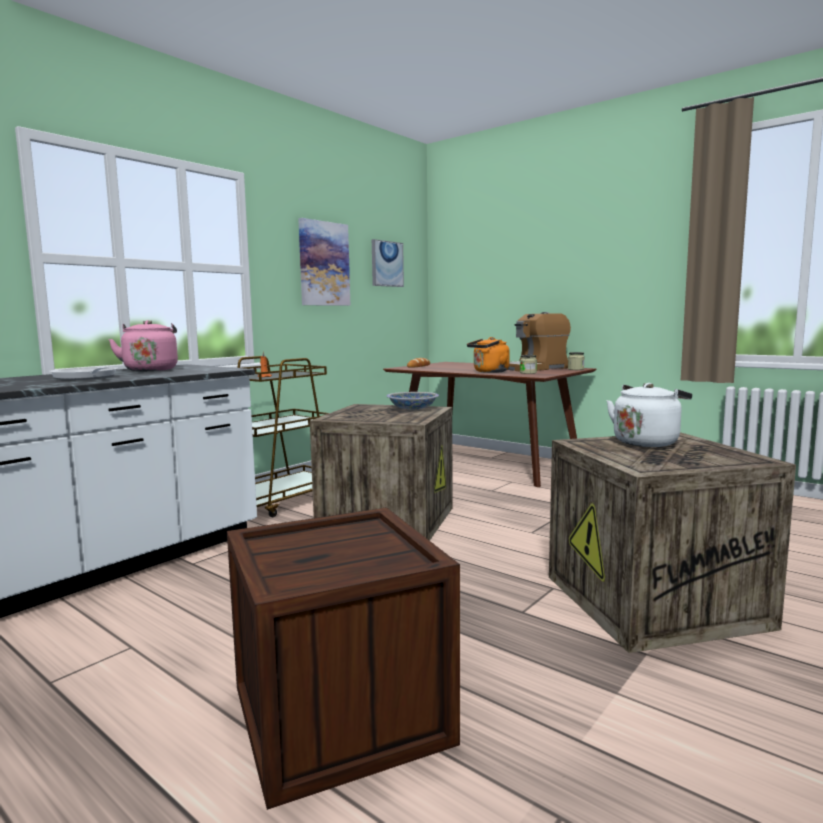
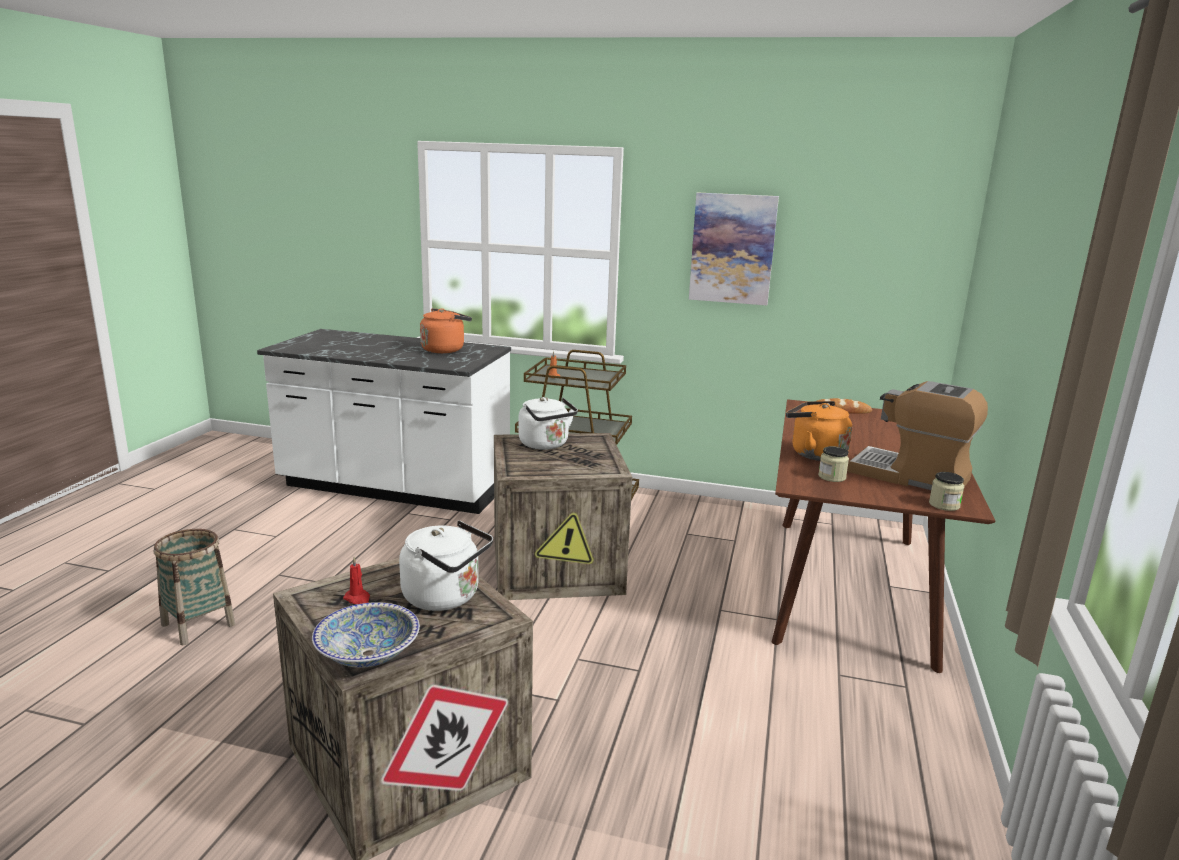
camera: 65 degrees right, 10 degrees up
frying pan [49,367,118,380] -> none
pink kettle [108,320,178,371] -> orange kettle [420,308,472,353]
crate [227,507,460,810] -> basket [154,529,235,645]
picture [372,239,404,287] -> none
bowl [387,392,439,410] -> bowl moved to [312,602,420,668]
none -> red candle [343,557,370,604]
none -> white kettle [518,397,578,450]

